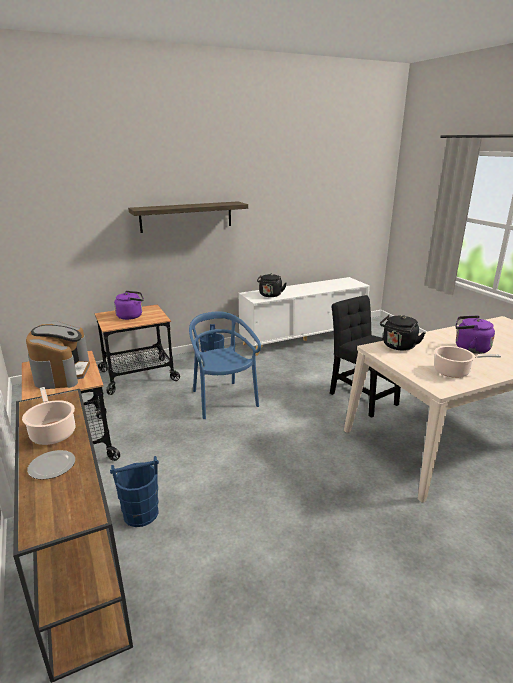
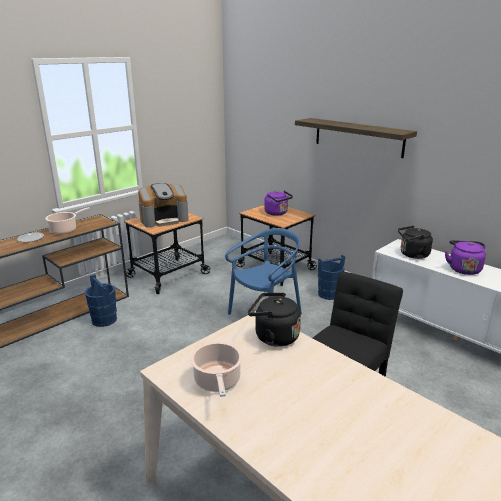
camera: 70 degrees right, 0 degrees up
purple kettle [456,315,495,354] -> purple kettle moved to [445,240,486,275]

